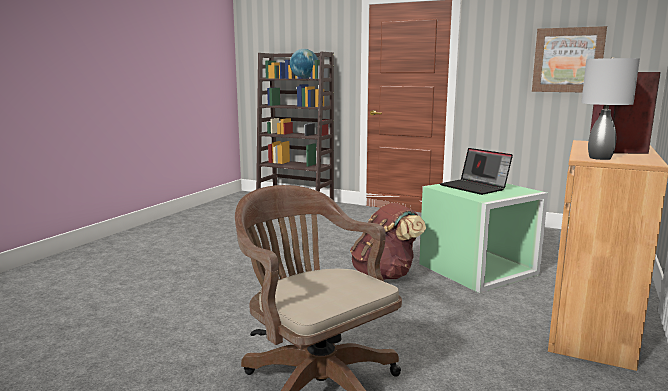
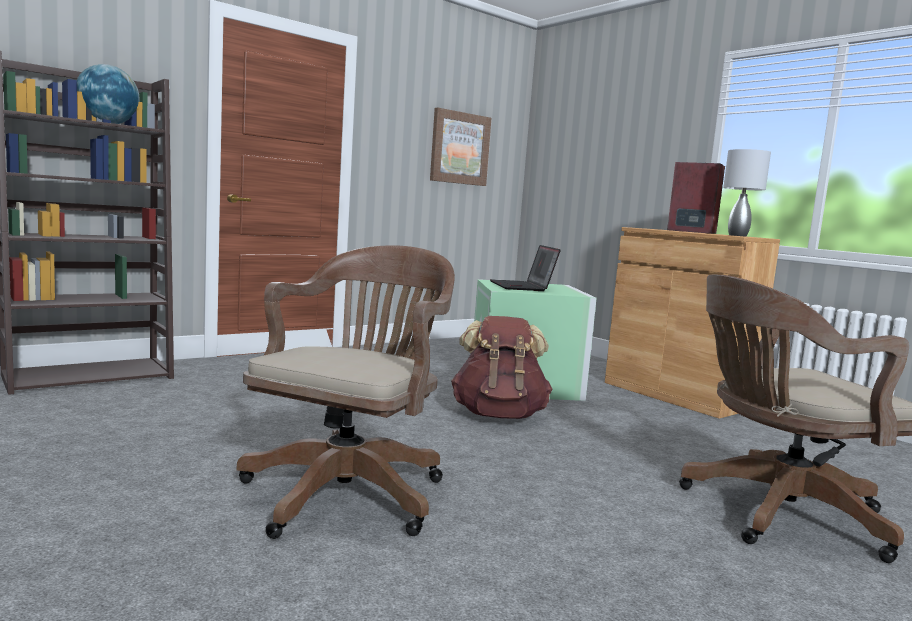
camera: 65 degrees left, 5 degrees down
laptop [439,148,513,195] -> laptop turned 90 degrees clockwise [490,245,561,291]
none -> brown office chair [237,245,455,539]

